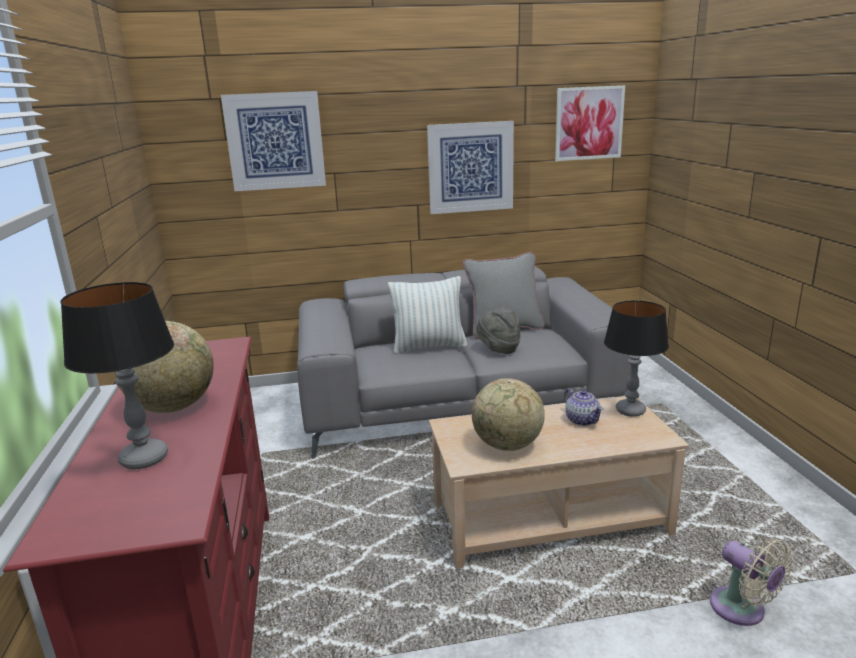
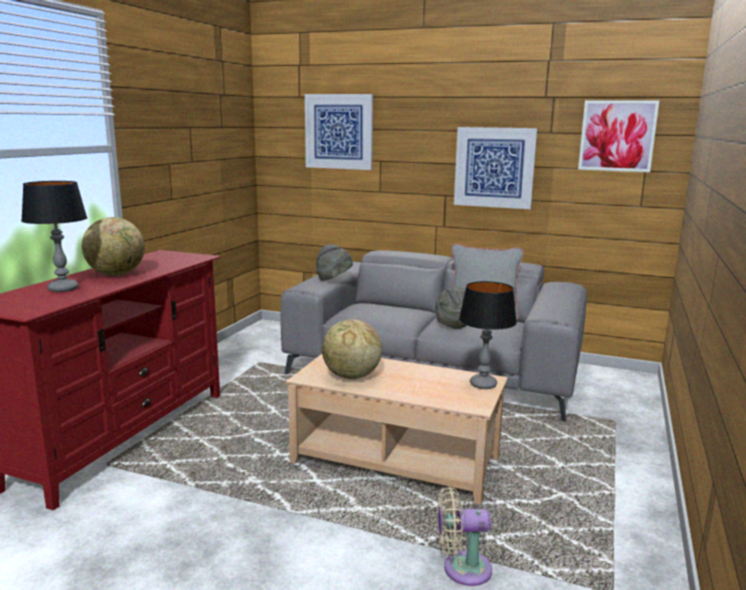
camera: 30 degrees right, 5 degrees down
pillow [388,276,468,354] -> none
teapot [564,388,603,426] -> none
beige fan [710,539,793,626] -> beige fan turned 90 degrees clockwise [437,487,492,586]
none -> grey hat [316,244,353,281]

